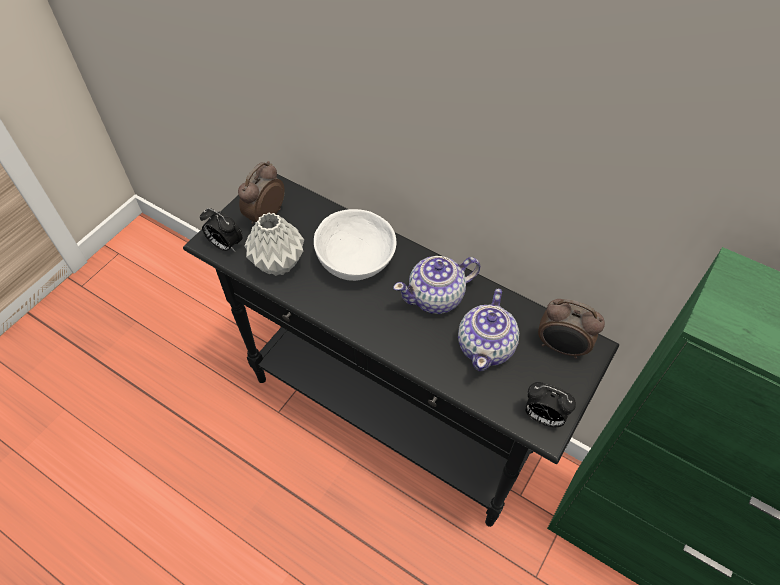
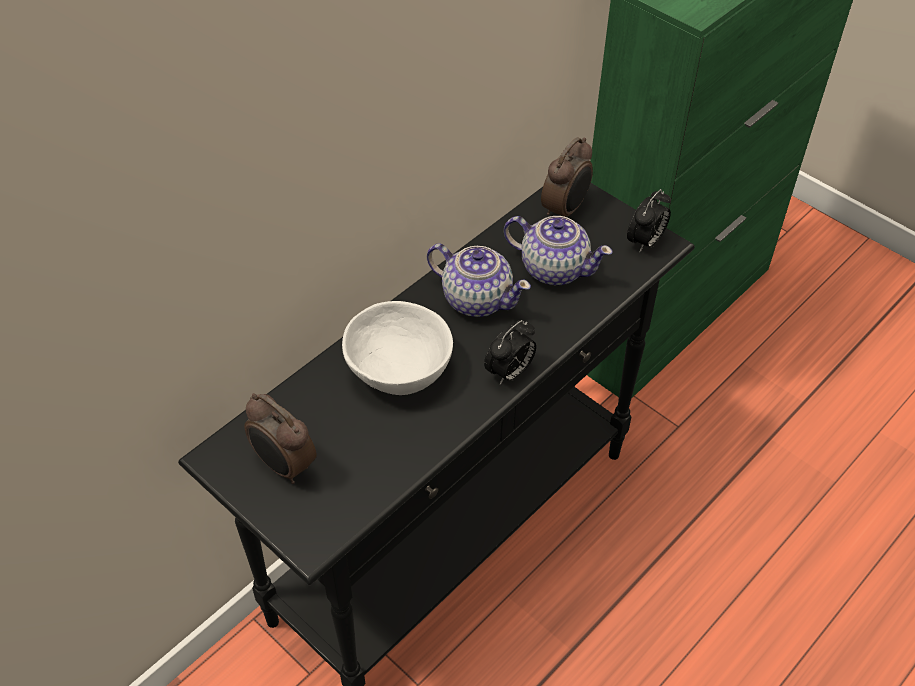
camera: 80 degrees left, 5 degrees down
alarm clock [200,208,243,252] -> alarm clock moved to [484,320,536,385]
grey vase [244,212,304,276] -> none
teapot [393,256,480,314] -> teapot turned 45 degrees counterclockwise [427,243,531,317]

